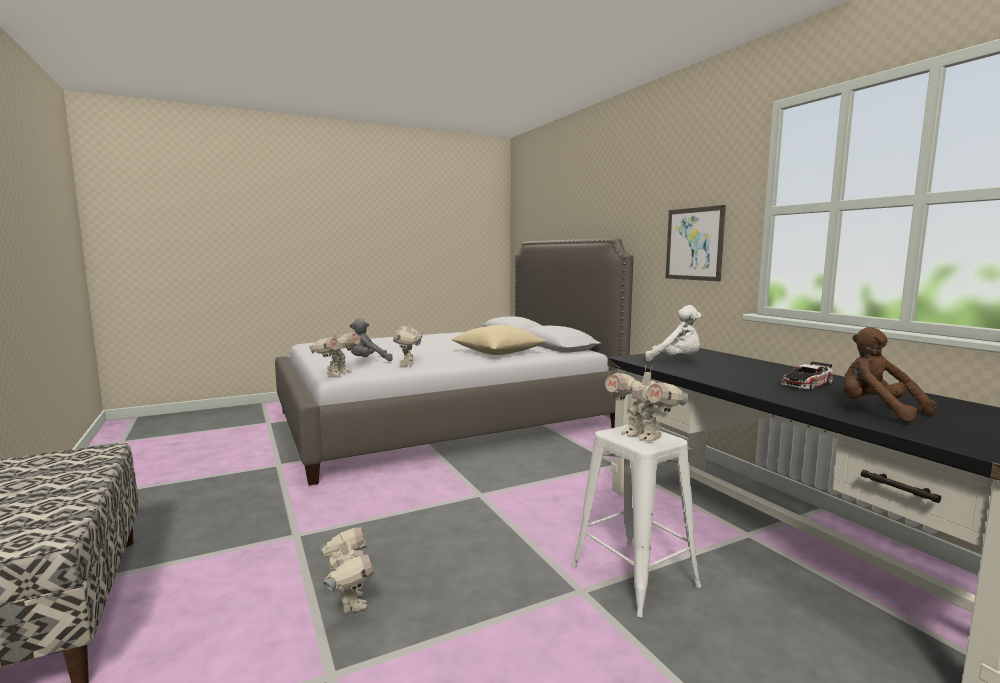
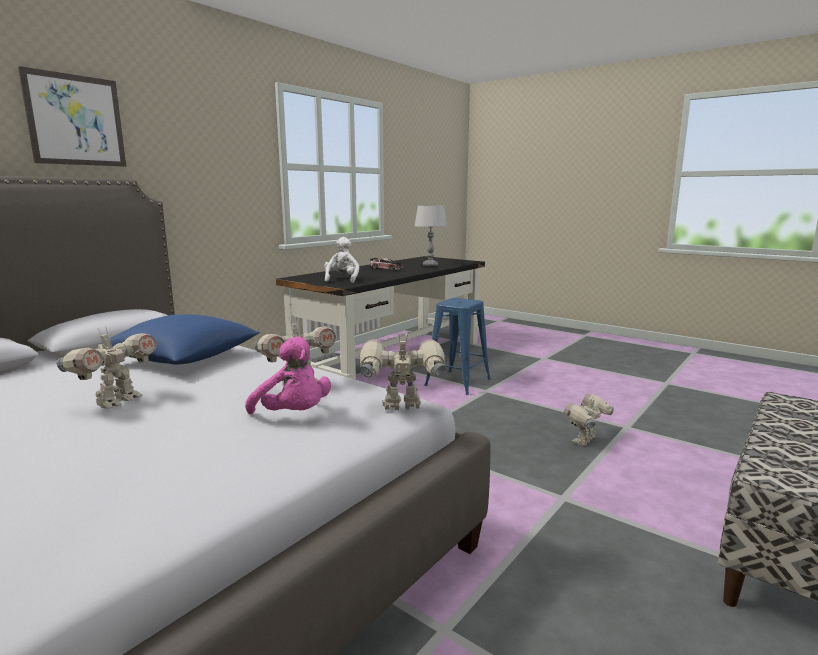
camera: 115 degrees left, 5 degrees up
grey plush toy [350,318,393,361] -> pink plush toy [245,336,331,414]
beige pillow [451,325,547,355] -> blue pillow [97,314,260,364]
white stool [571,424,701,617] -> blue stool [424,298,491,395]
toy robot [605,366,688,441] -> toy robot moved to [56,326,157,409]
picture [666,205,726,281] -> picture moved to [18,66,126,167]
brown plush toy [843,327,937,422] -> grey table lamp [414,205,447,266]

